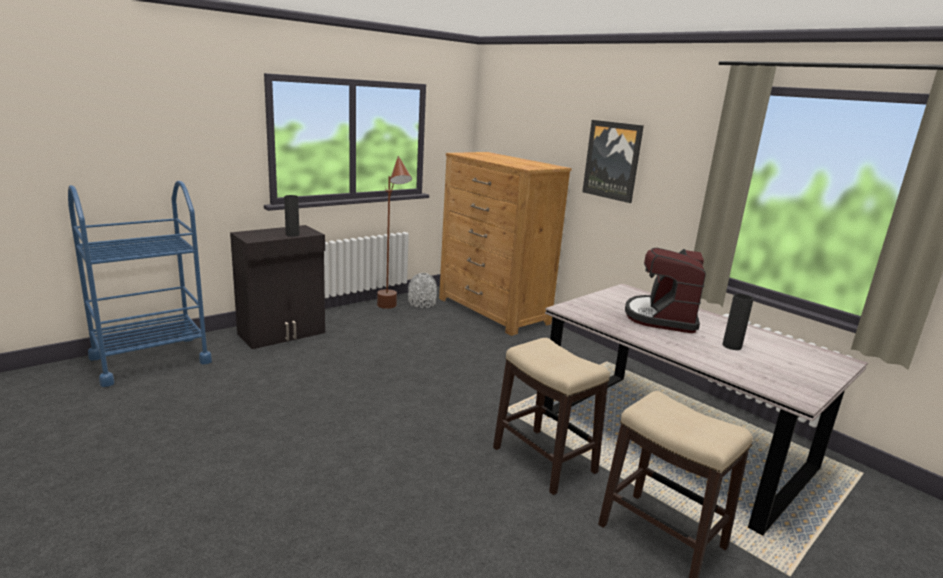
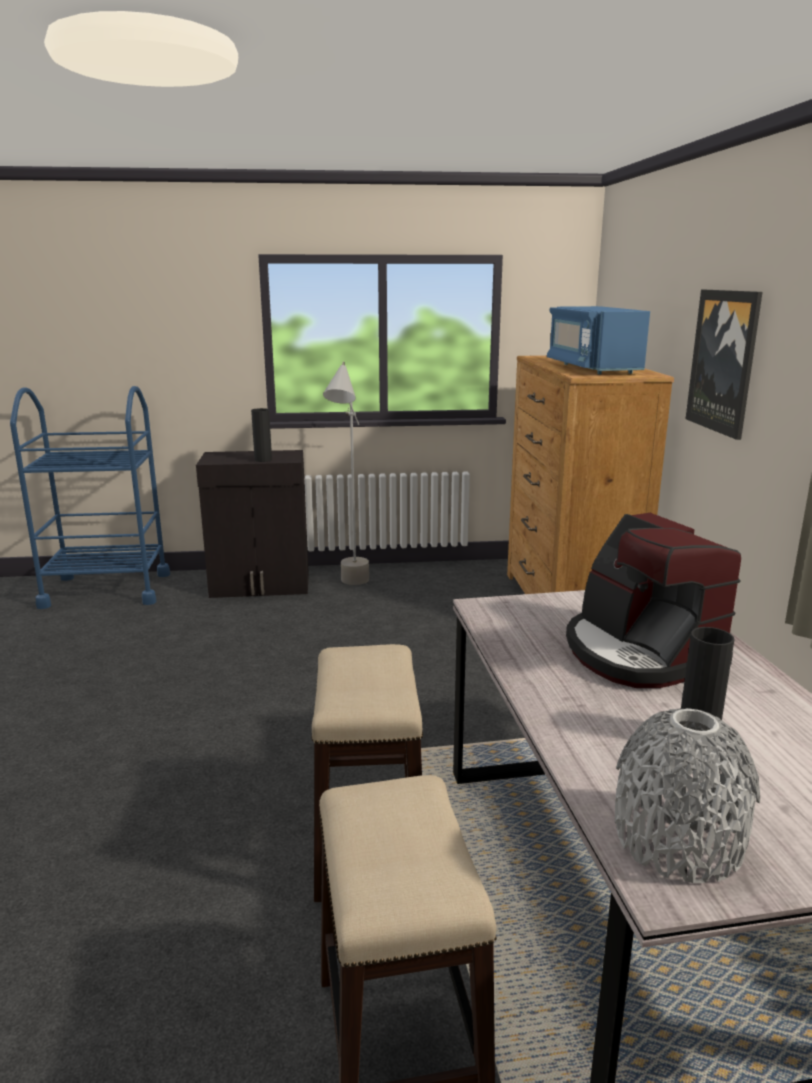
camera: 35 degrees right, 0 degrees up
brown floor lamp [377,156,412,309] -> none
grey vase [408,273,438,308] -> grey vase moved to [615,708,760,883]
coffee machine [625,248,706,333] -> coffee machine turned 75 degrees counterclockwise [566,513,741,688]
none -> grey floor lamp [323,362,369,585]
none -> blue microwave [547,306,650,374]

